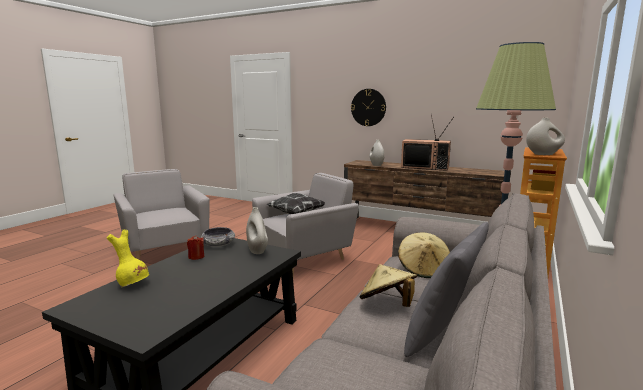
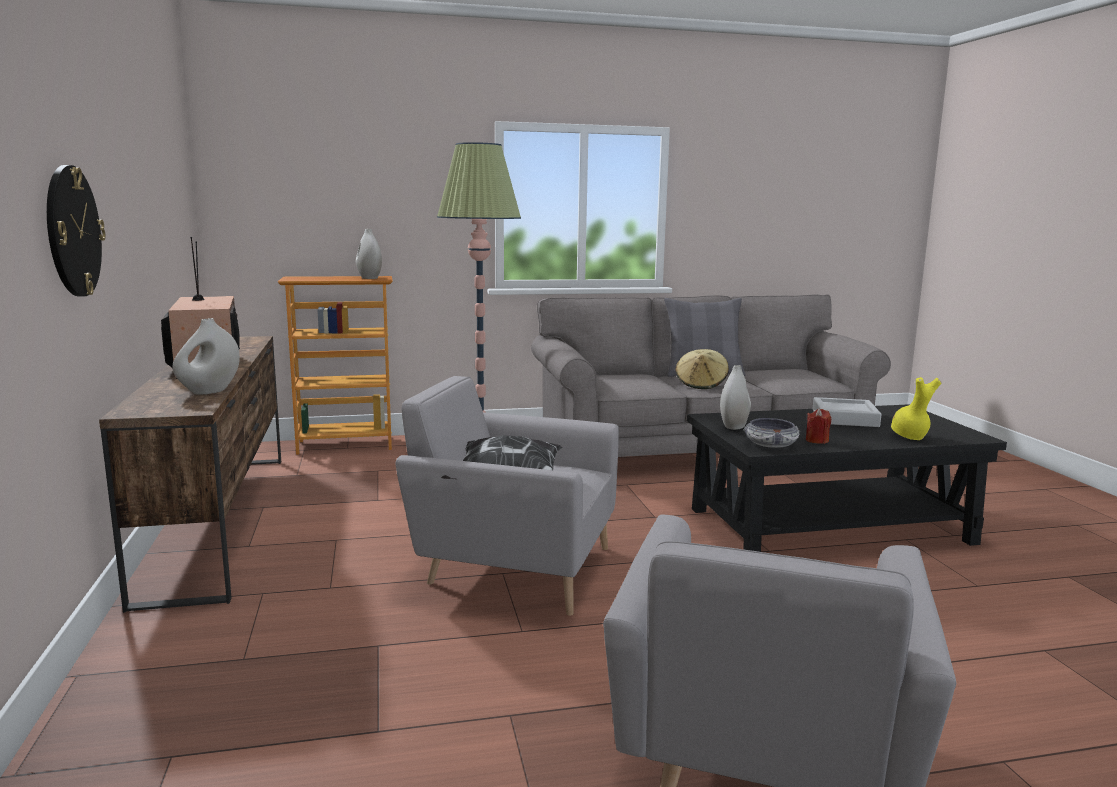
camera: 130 degrees left, 0 degrees up
beige hat [398,232,450,278] -> none
none -> grey tray [813,397,882,427]

